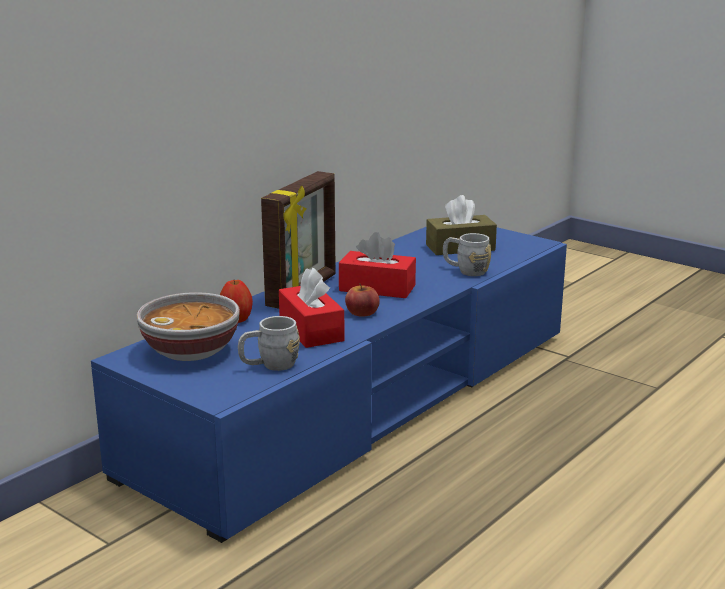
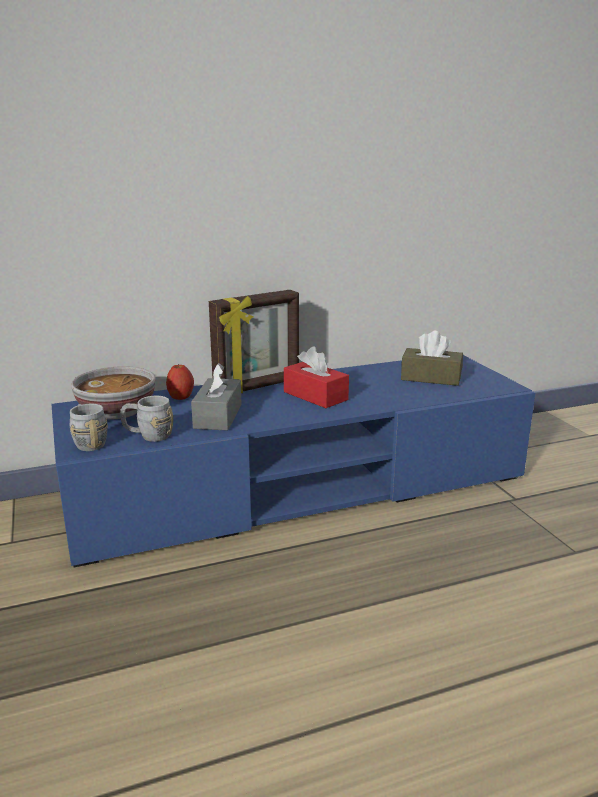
camera: 30 degrees right, 0 degrees up
red tissue box [279,267,345,348] -> grey tissue box [191,363,242,431]
apple [345,283,380,317] -> none
grey mug [443,233,491,276] -> grey mug moved to [69,404,108,451]

